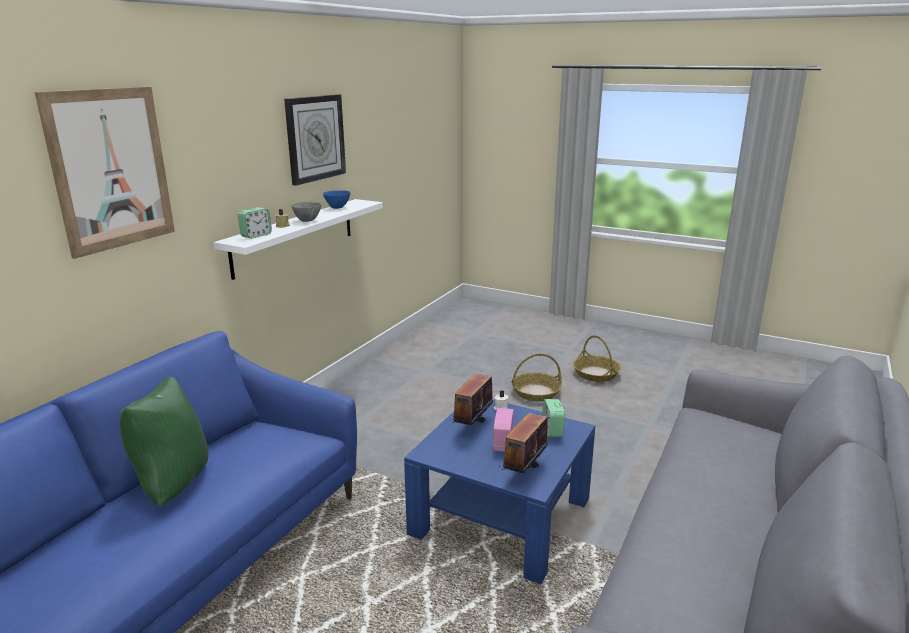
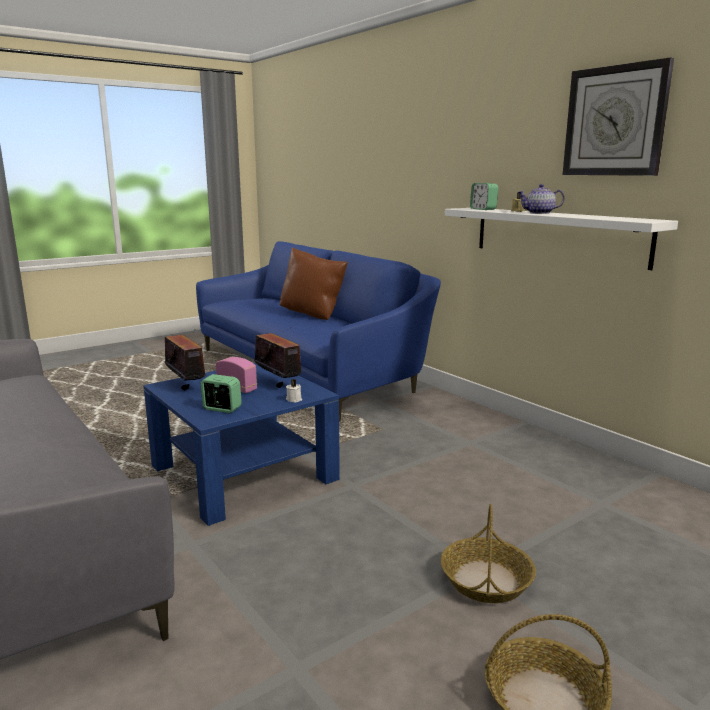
camera: 115 degrees right, 5 degrees down
picture [35,87,175,259] -> none
green pillow [119,377,208,507] -> brown pillow [280,247,348,320]
grey bowl [291,202,321,222] -> teapot [518,184,565,214]
blue bowl [323,191,350,209] -> none

